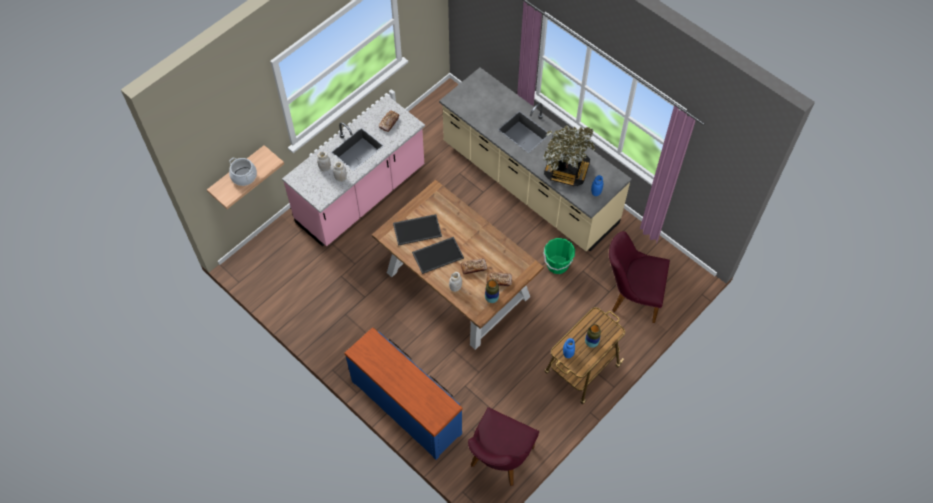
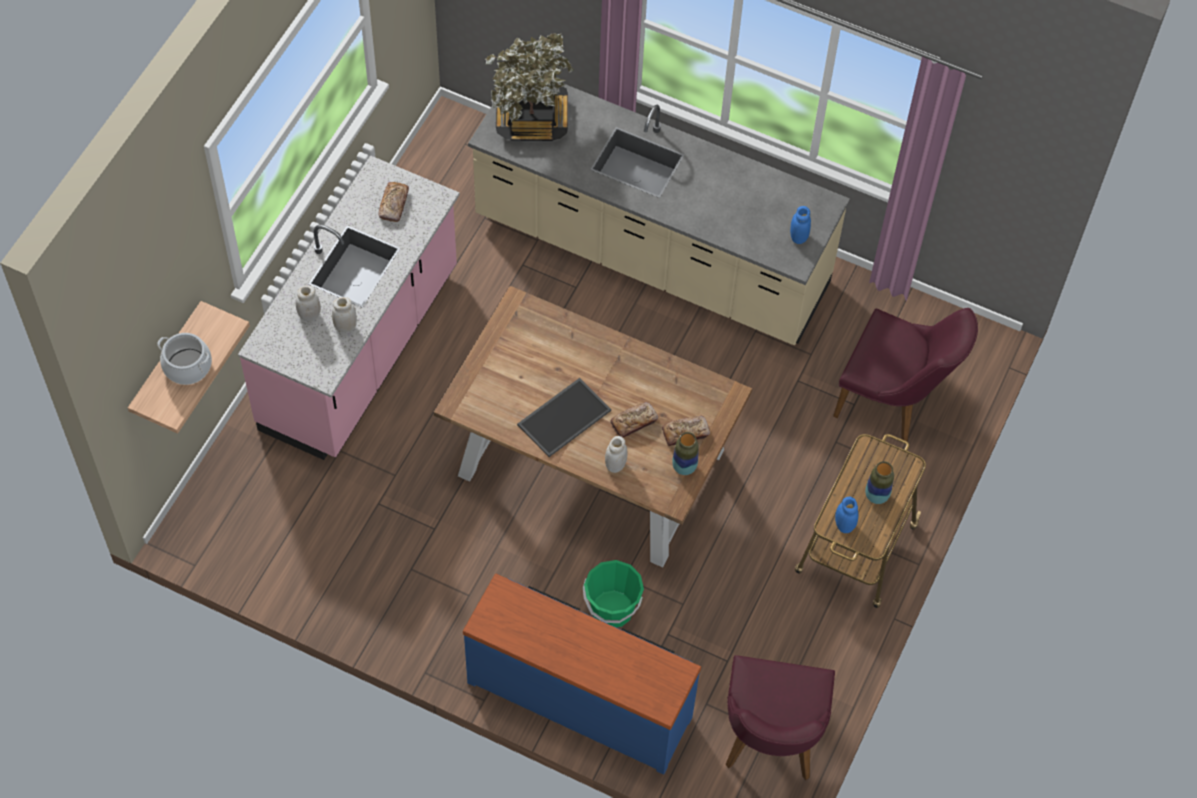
camera: 20 degrees left, 0 degrees up
tray [393,214,442,246] -> none
potted plant [543,125,596,186] -> potted plant moved to [485,33,574,141]
green bucket [543,238,575,274] -> green bucket moved to [583,560,644,628]
purple chair [609,231,670,323] -> purple chair turned 150 degrees counterclockwise [833,308,978,441]

